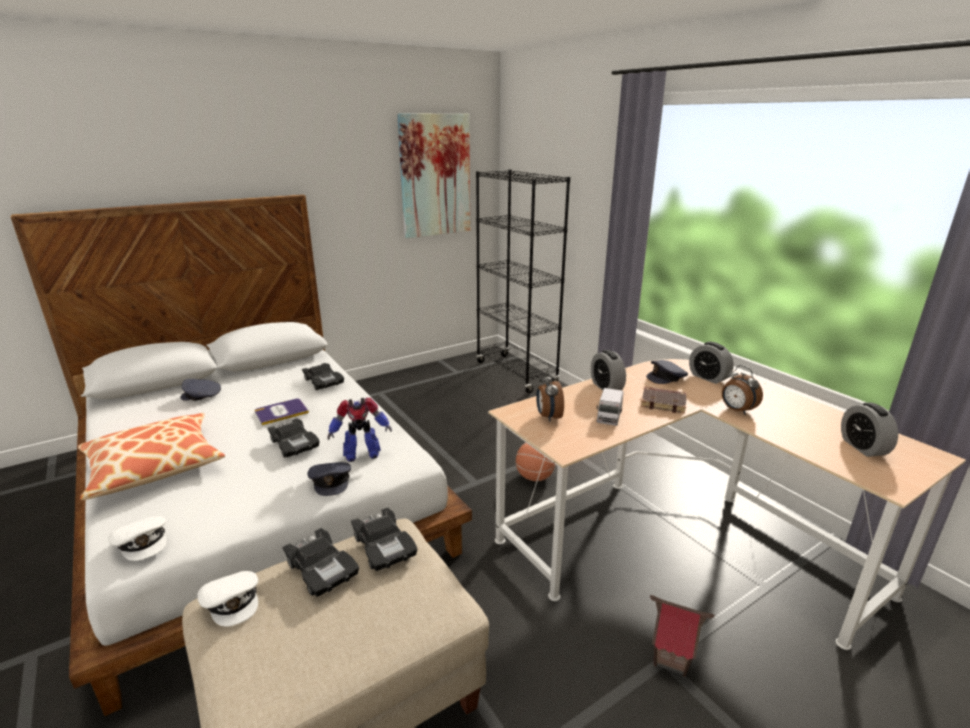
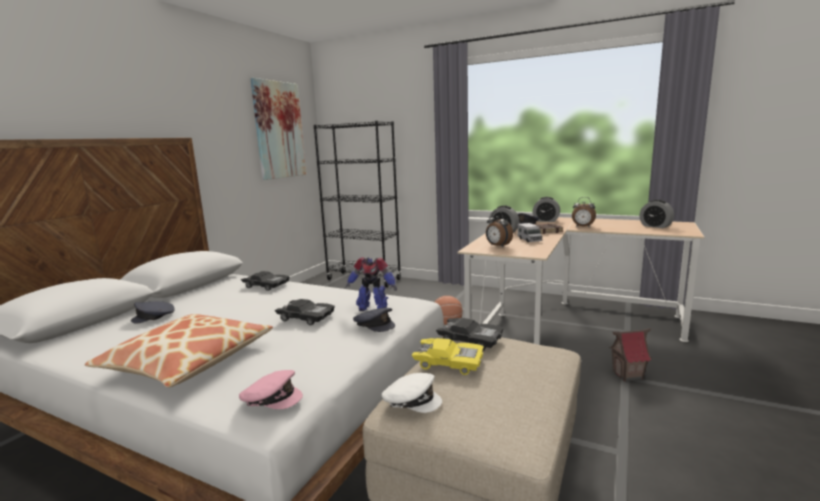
camera: 30 degrees left, 10 degrees down
white cap [108,516,167,561] -> pink cap [239,370,303,409]
book [255,399,309,425] -> none
black toy car [282,528,359,597] -> yellow toy car [412,338,484,375]
toy robot [327,398,392,462] -> toy robot turned 60 degrees clockwise [345,257,397,311]

